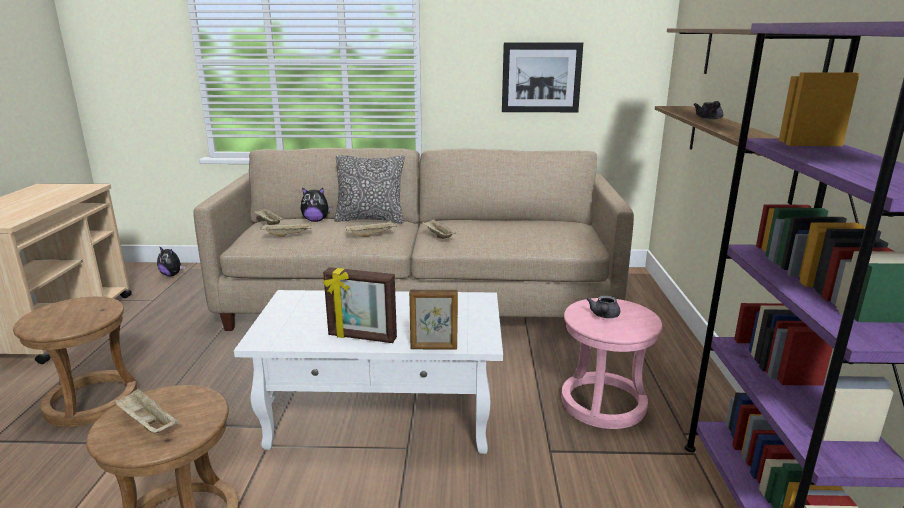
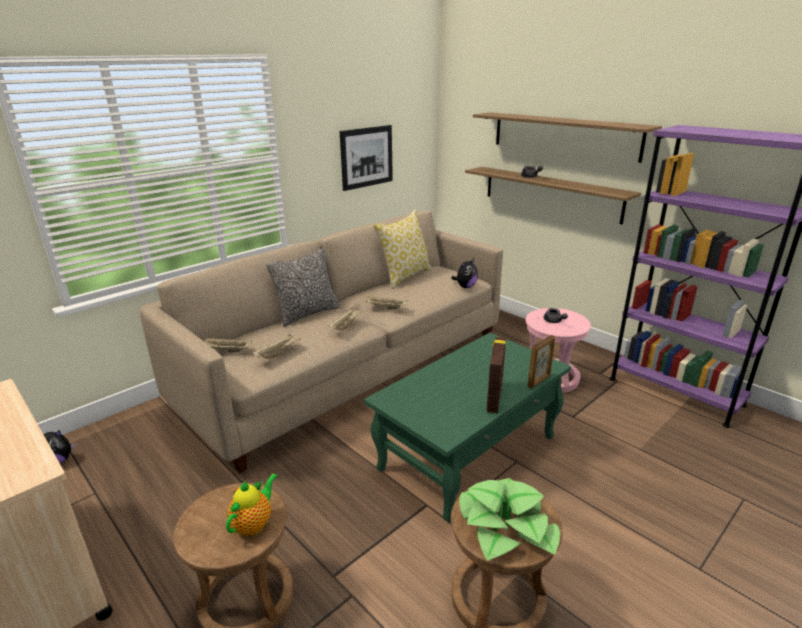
camera: 45 degrees left, 5 degrees up
beige tray [114,388,178,433] -> potted plant [459,478,560,561]
white coffee table [234,290,503,454] -> green coffee table [364,333,571,522]
plush toy [301,188,332,222] -> plush toy moved to [451,258,478,288]
picture frame [323,267,397,343] -> picture frame turned 135 degrees clockwise [487,337,506,413]
none -> teapot [226,474,278,536]
none -> pillow [373,209,432,289]

